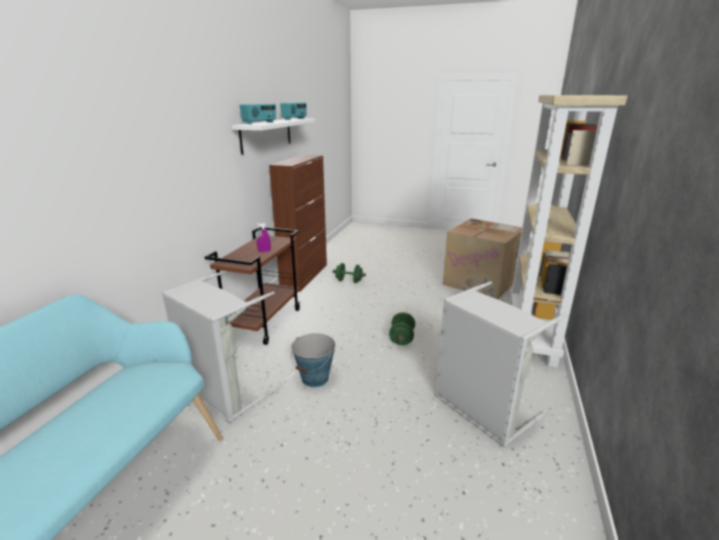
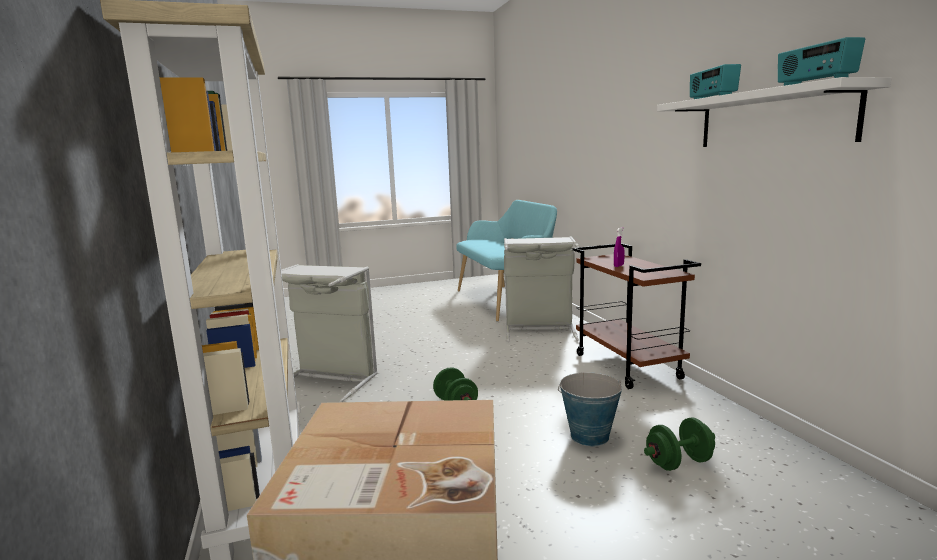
camera: 145 degrees right, 10 degrees down
brown cabinet [269,155,327,292] -> none
bucket [291,333,336,387] -> bucket moved to [558,372,622,446]

